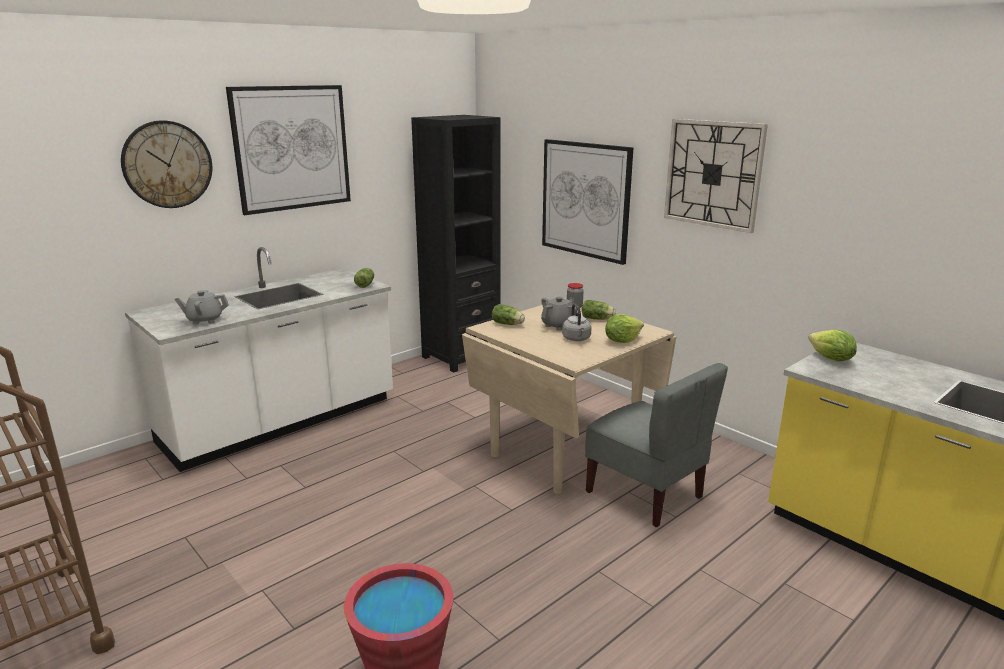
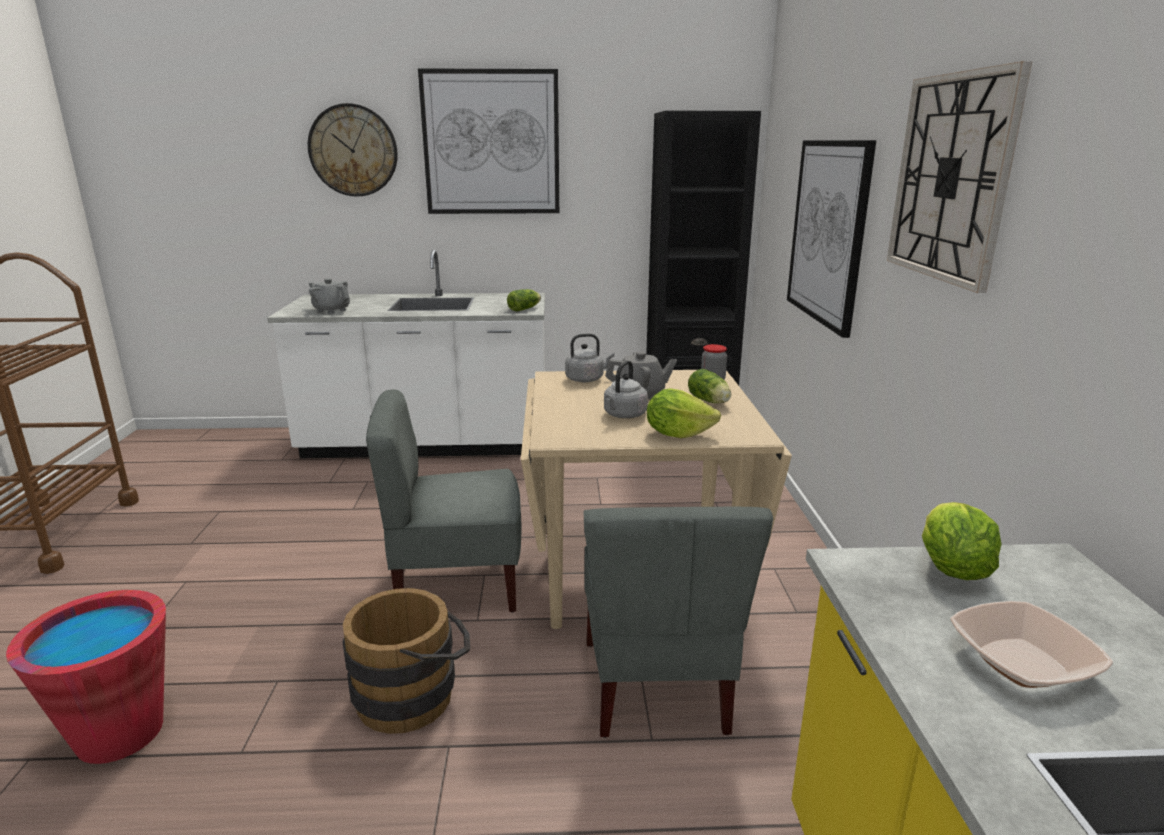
camera: 40 degrees right, 0 degrees up
lettuce [492,304,525,325] -> grey kettle [565,334,615,382]
none -> brown bucket [343,588,470,734]
none -> grey chair [366,390,521,613]
none -> bowl [950,601,1113,688]

